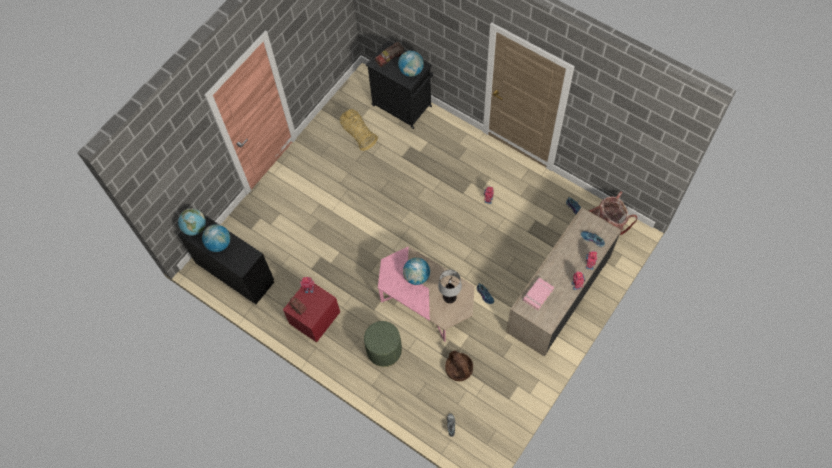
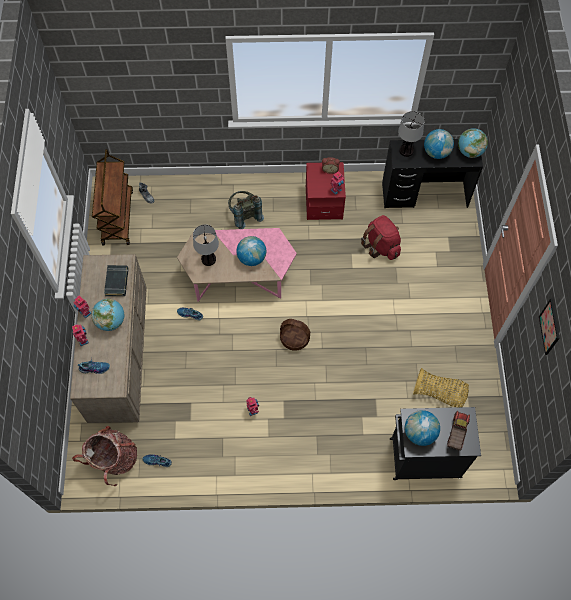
camera: 140 degrees right, 0 degrees up
green ottoman [364,321,402,367] -> grey backpack [228,191,264,229]
basket [445,351,473,381] -> basket moved to [280,319,310,351]
pink book [523,278,554,310] -> black book [104,265,129,296]
none -> globe [91,299,124,331]
none -> brown cart [92,149,133,246]
none -> red backpack [361,215,401,260]
none -> table lamp [398,111,425,157]
none -> picture [539,299,560,355]

